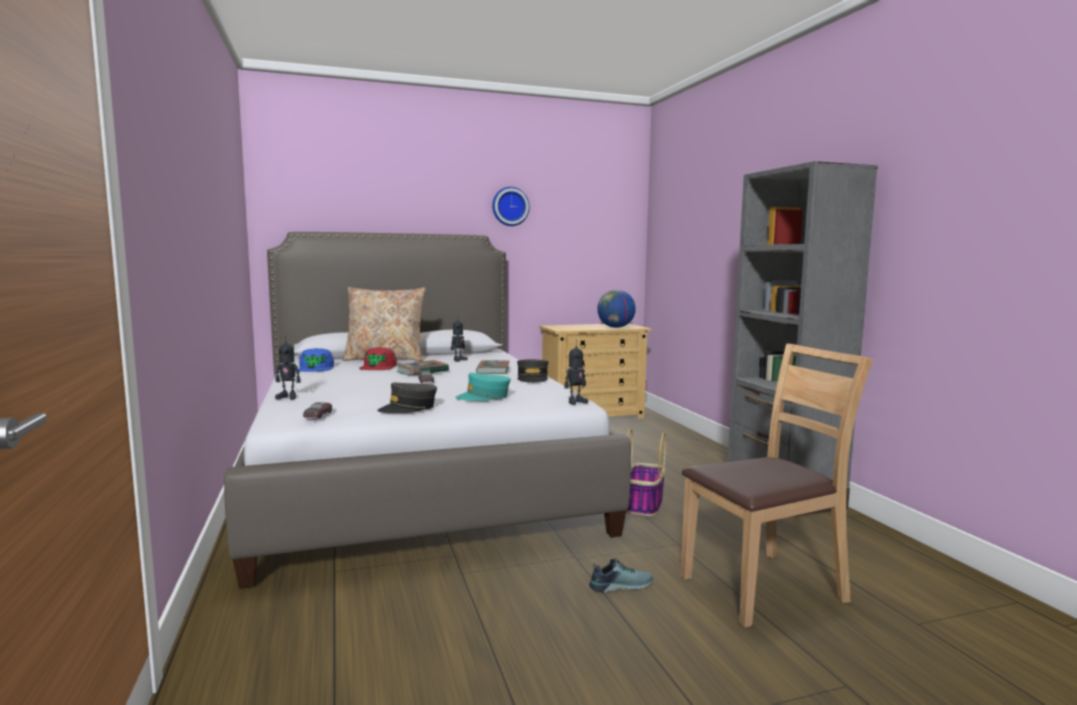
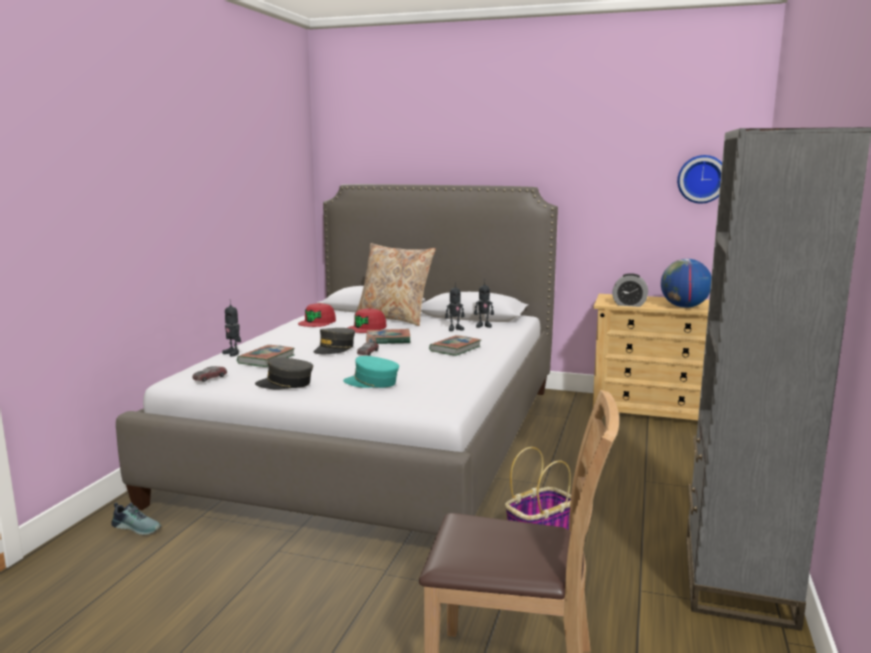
camera: 35 degrees right, 5 degrees up
blue cap [298,348,334,372] -> red cap [298,303,336,327]
wall clock [492,187,530,226] -> wall clock moved to [677,155,722,204]
grey cap [517,359,548,383] -> grey cap moved to [313,328,355,354]
toy robot [564,340,588,405] -> toy robot moved to [474,279,494,328]
shoe [589,558,653,593] -> shoe moved to [111,502,161,535]
none -> book [237,345,295,367]
none -> alarm clock [612,273,648,307]

